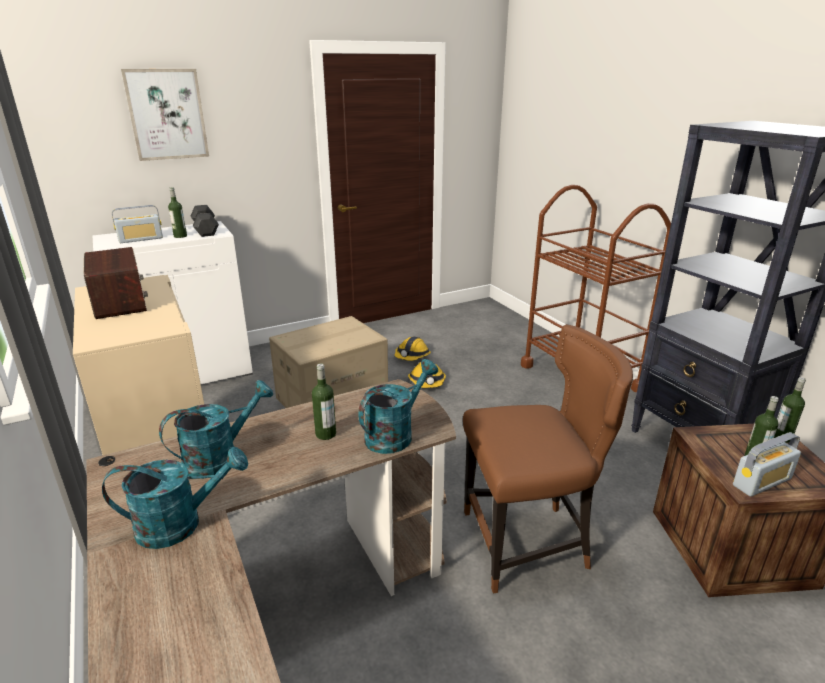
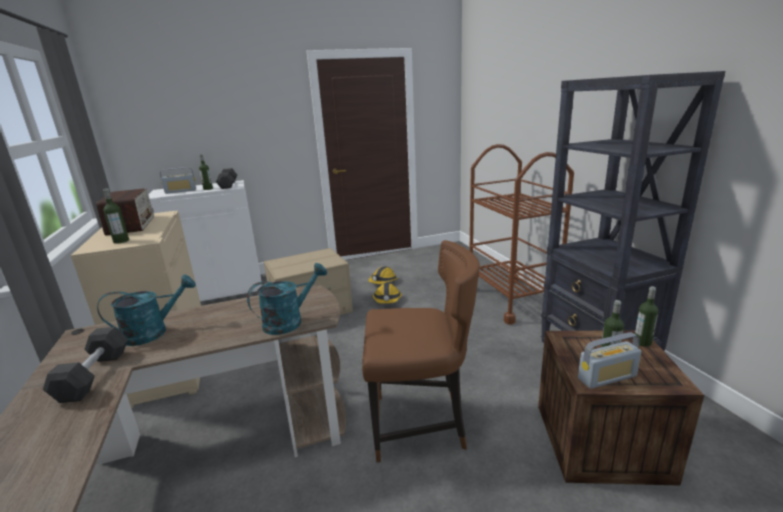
camera: 10 degrees right, 5 degrees down
turquoise watering can [102,447,248,549] -> grey dumbbell [43,327,128,403]
picture [121,69,209,161] -> none
bottle [312,363,336,440] -> bottle moved to [103,188,129,244]

